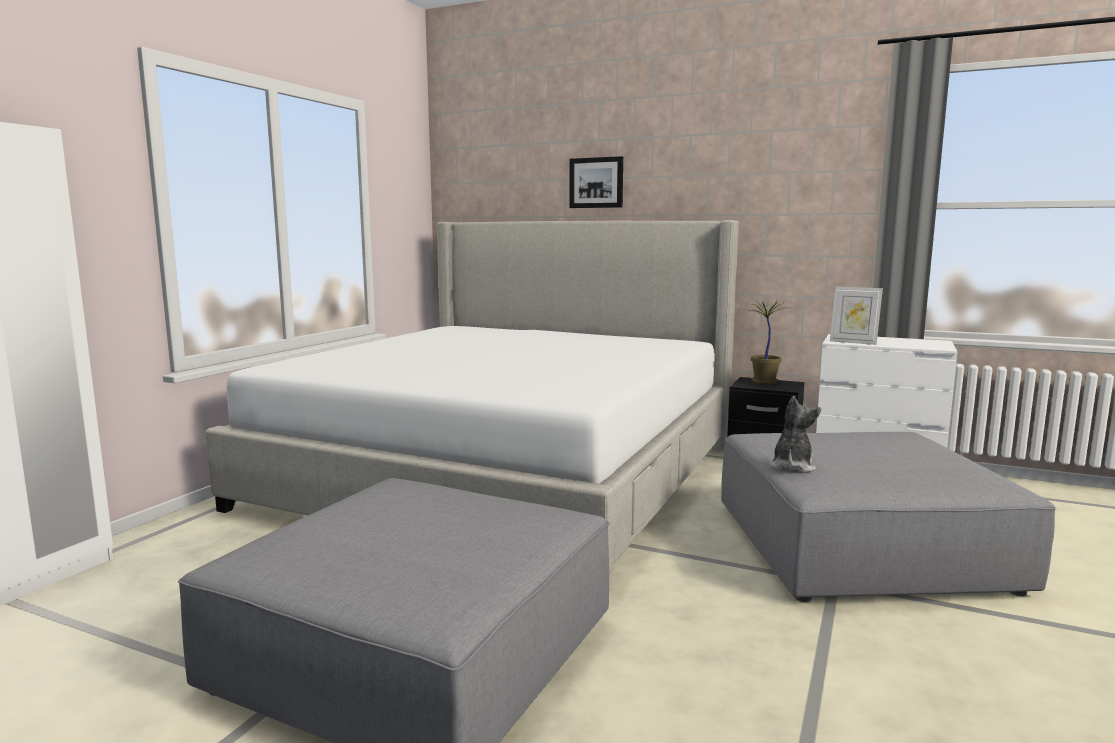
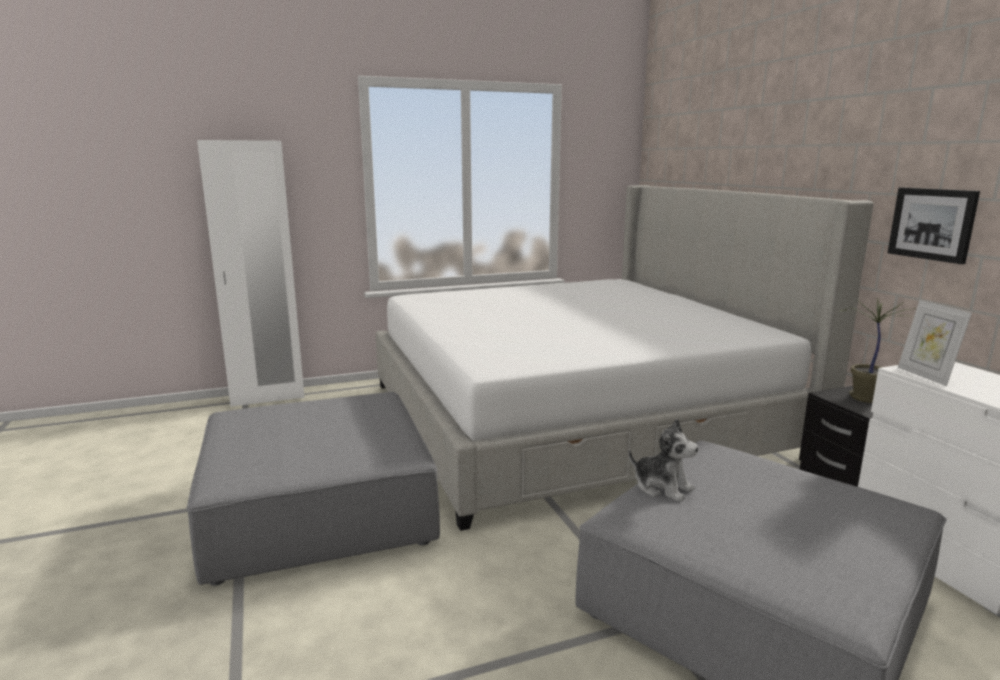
camera: 45 degrees right, 5 degrees up
picture [569,156,623,208] -> picture moved to [888,187,980,264]
plush toy [770,396,821,473] -> plush toy turned 60 degrees clockwise [629,419,698,502]

